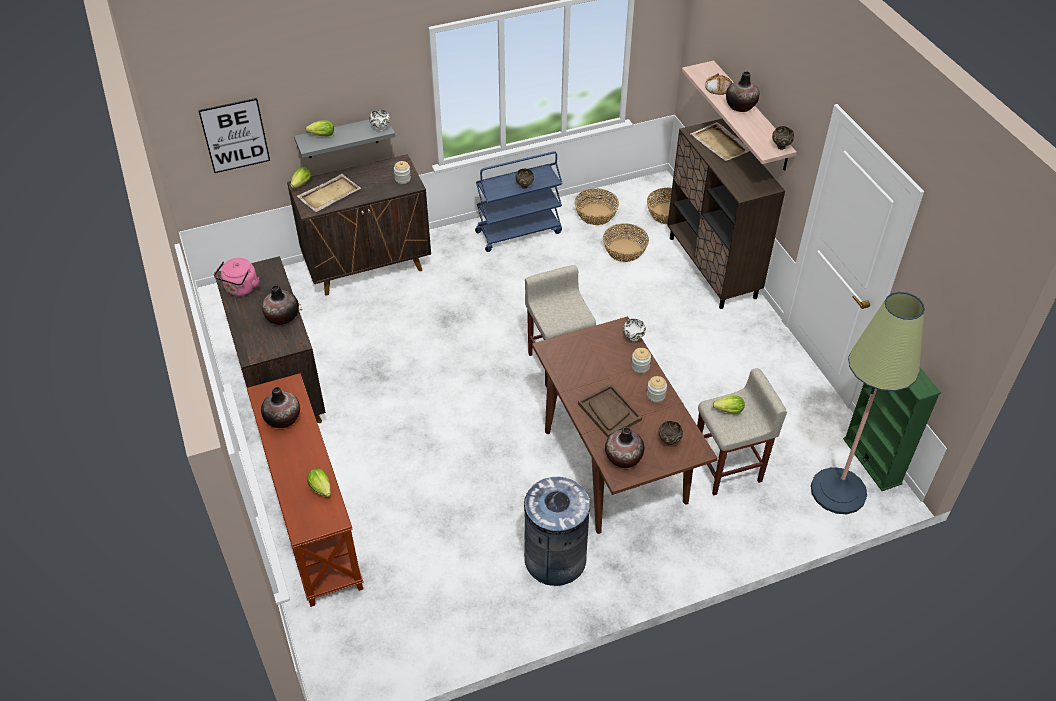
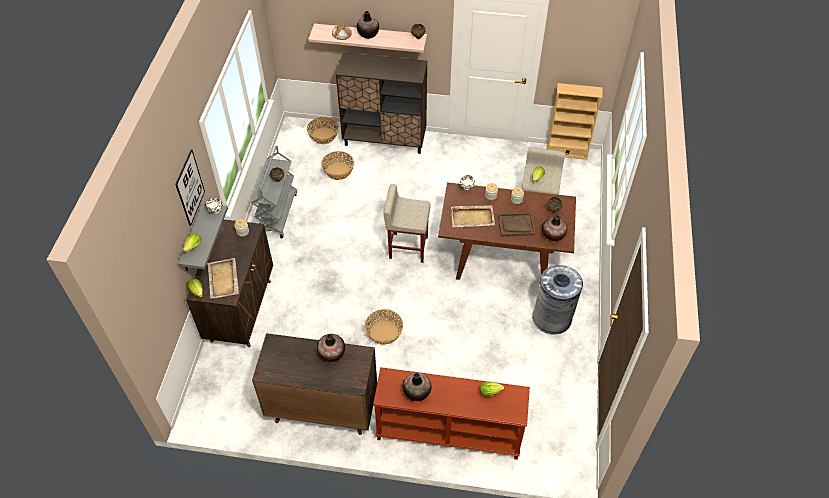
camera: 60 degrees left, 5 degrees up
picture [198,98,270,173] -> picture moved to [175,149,205,226]
pink kettle [214,258,259,296] -> none
blue cart [475,151,563,252] -> grey cart [251,146,297,238]
basket [574,188,619,225] -> basket moved to [365,309,403,345]
beige tray [690,122,750,161] -> beige tray moved to [451,205,495,227]
floor lamp [811,292,925,514] -> none
green bookcase [843,368,941,491] -> beige bookcase [546,83,603,160]

